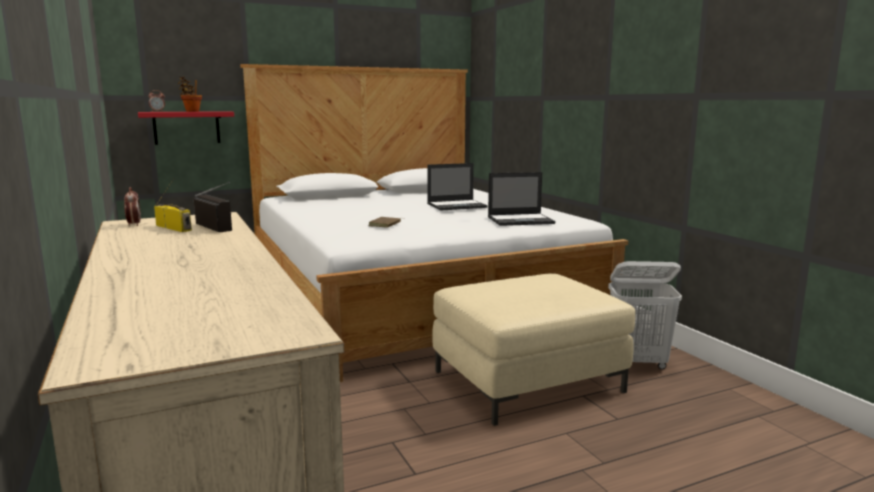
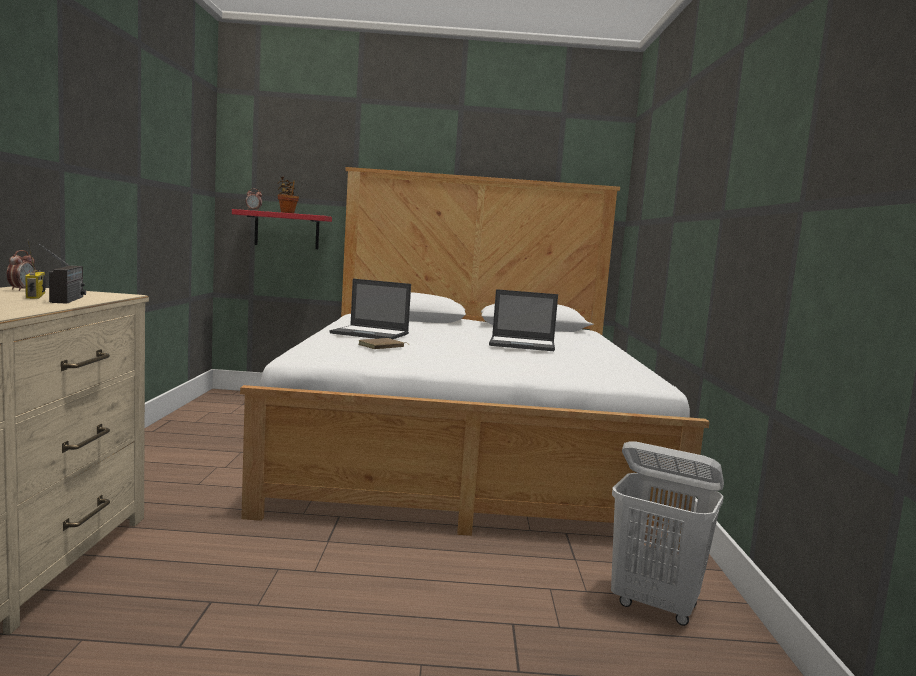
camera: 25 degrees right, 5 degrees down
beige ottoman [432,273,635,426] -> none
laptop [488,172,555,226] -> laptop moved to [329,279,411,339]

